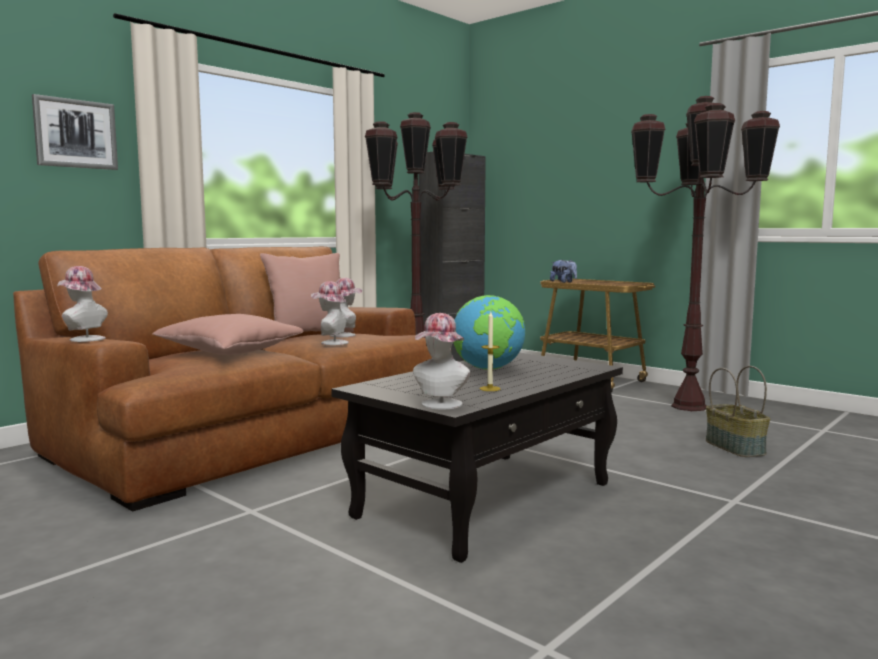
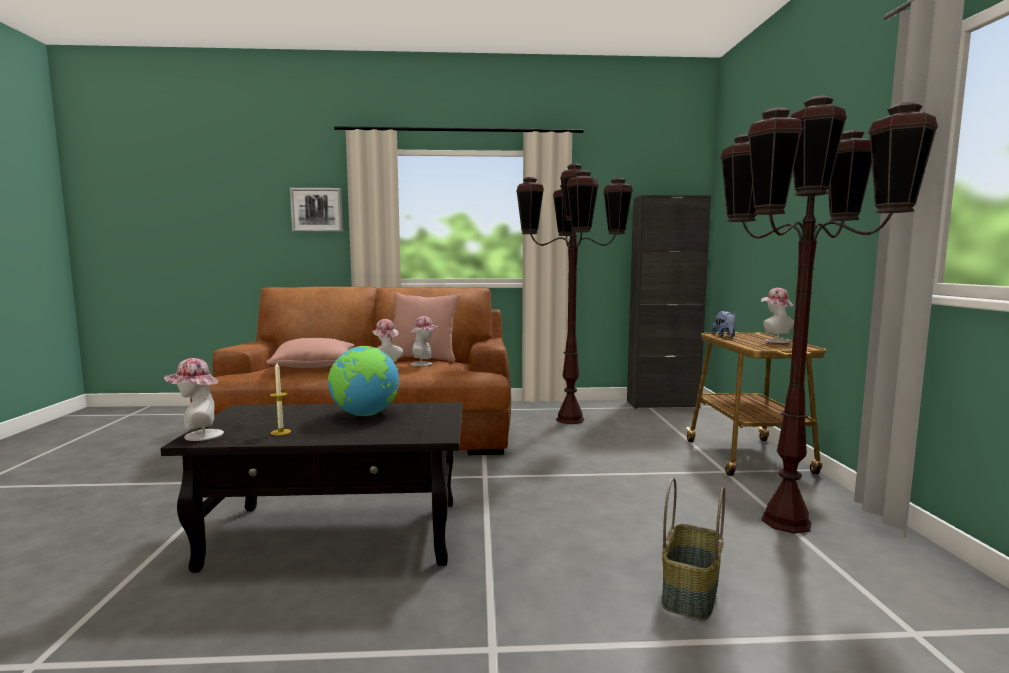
camera: 45 degrees right, 0 degrees up
hat [57,266,108,342] -> hat moved to [761,288,794,343]

